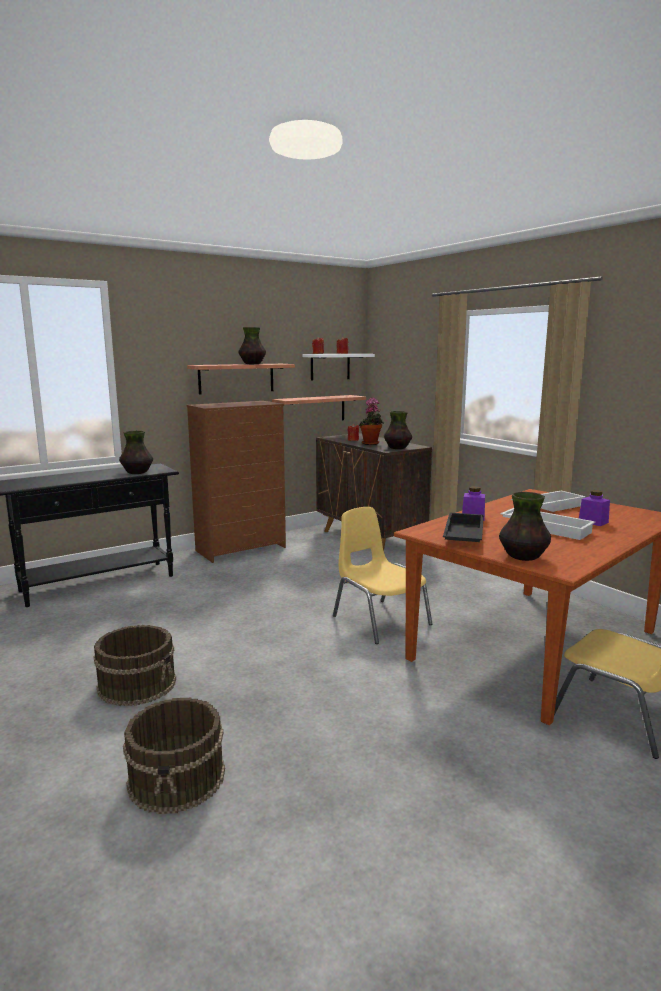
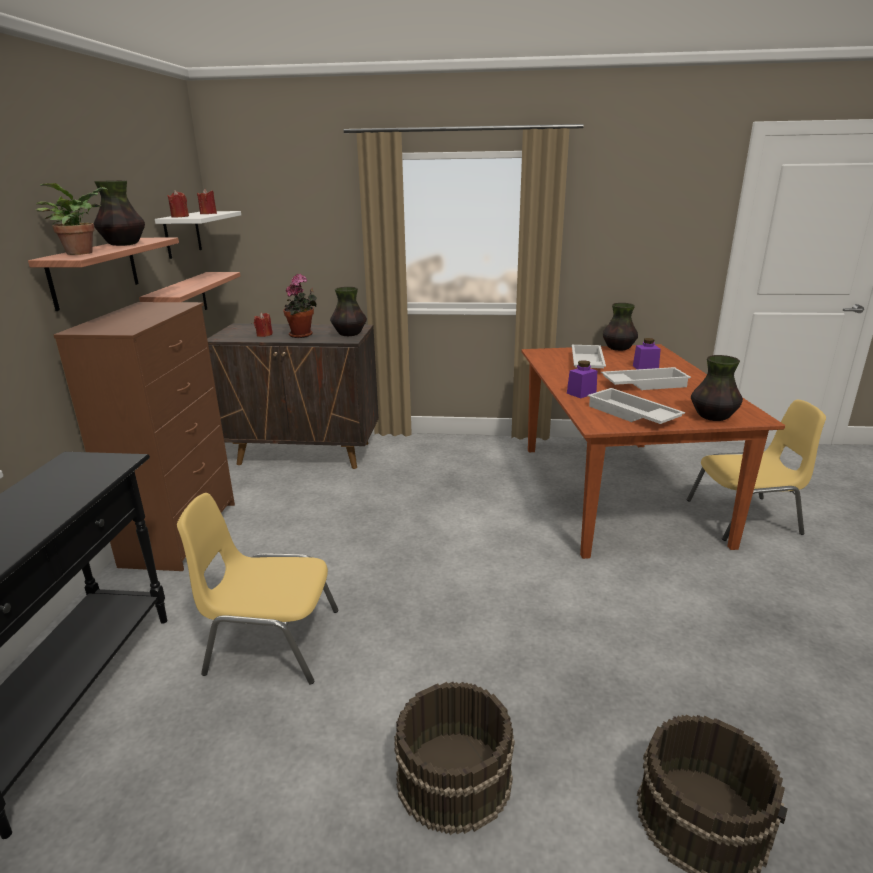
camera: 50 degrees left, 10 degrees up
vase [119,431,153,474] -> vase moved to [603,303,638,351]
yellow chair [333,507,433,644] -> yellow chair moved to [177,493,339,685]
black tray [443,513,484,542] -> white tray [587,388,685,424]
none -> potted plant [36,183,107,255]

